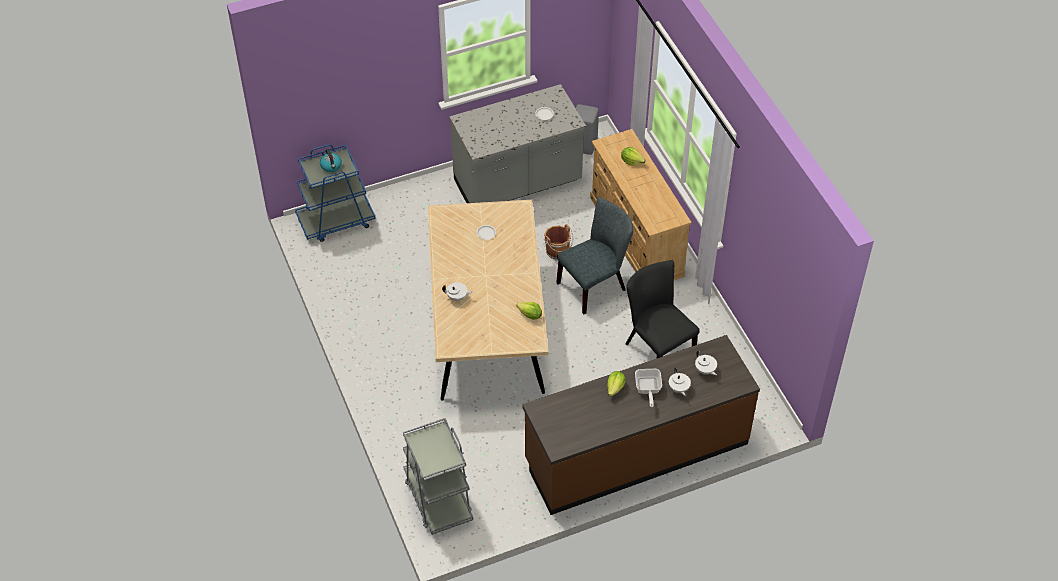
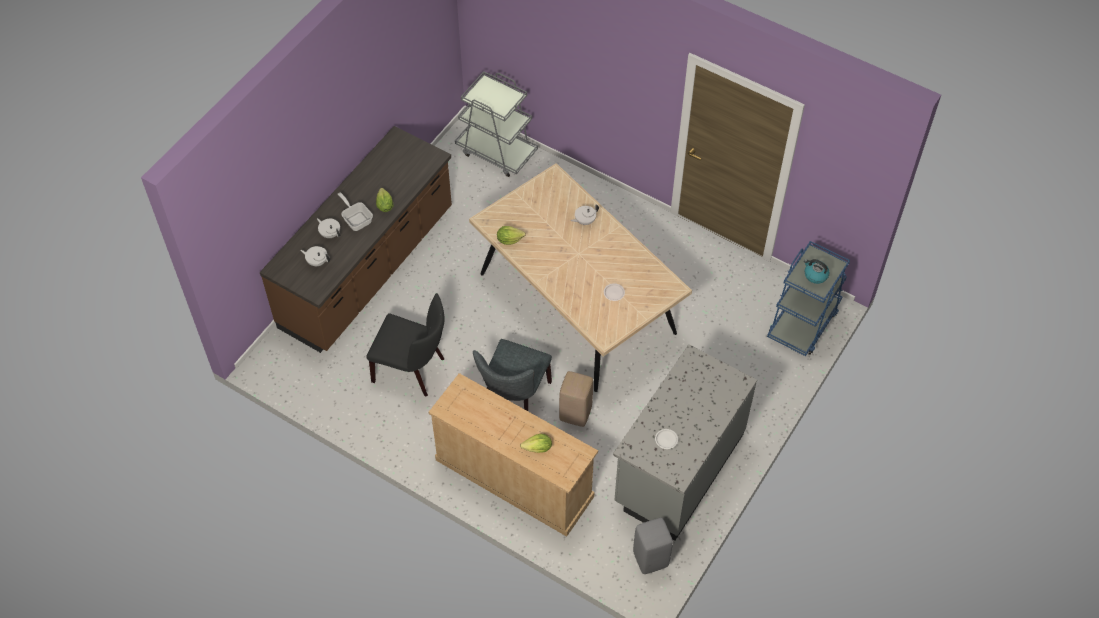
camera: 145 degrees right, 5 degrees up
brown bucket [544,224,573,260] -> beige stool [559,371,593,427]

